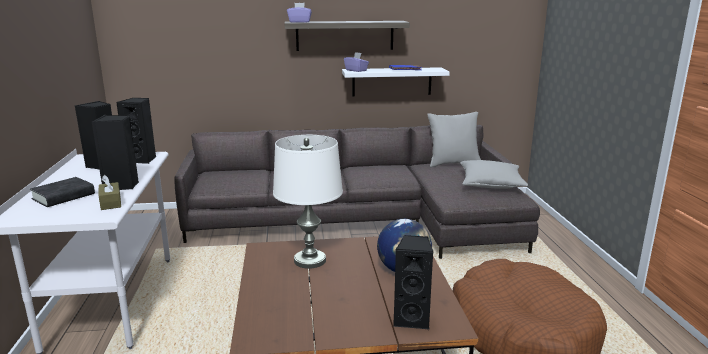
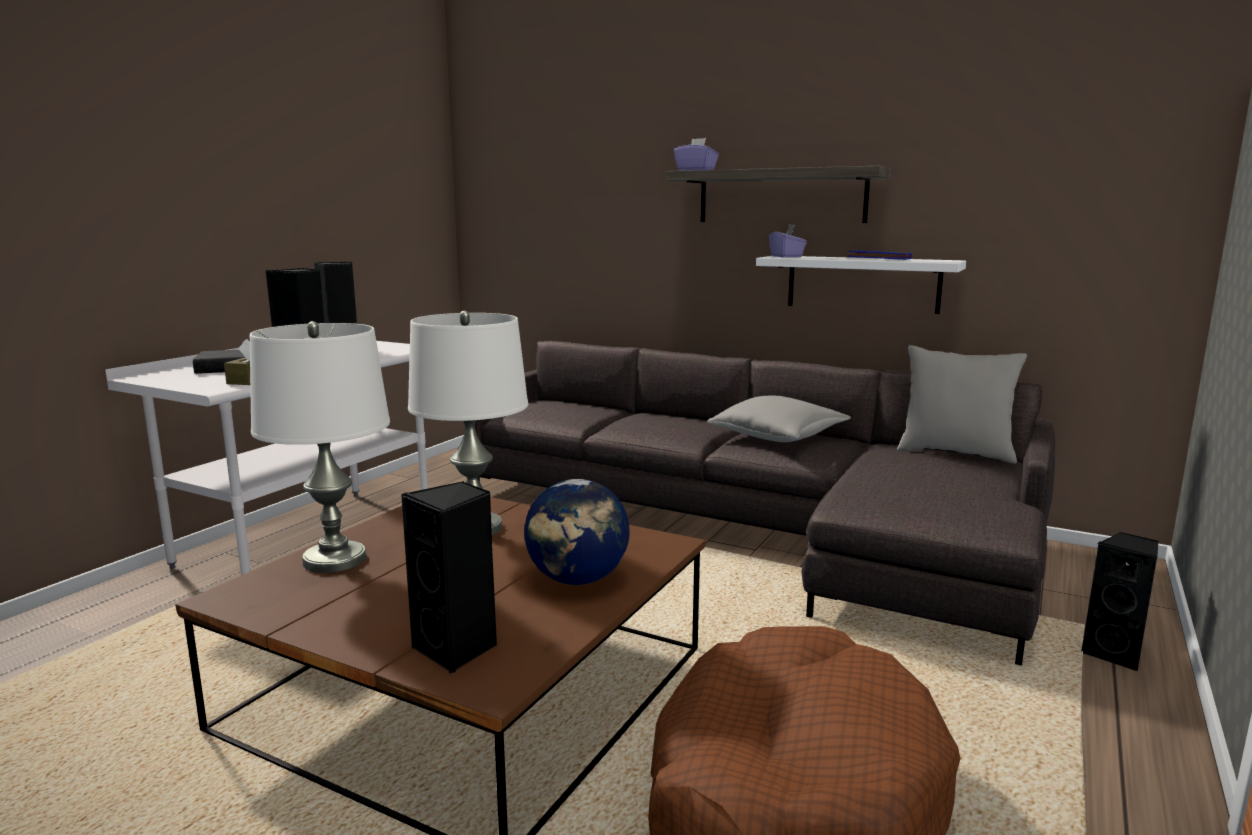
camera: 35 degrees right, 5 degrees down
black speaker [116,98,156,164] -> black speaker moved to [1081,532,1158,671]
grey pillow [460,160,528,188] -> grey pillow moved to [707,396,851,442]
none -> white table lamp [249,321,390,573]

